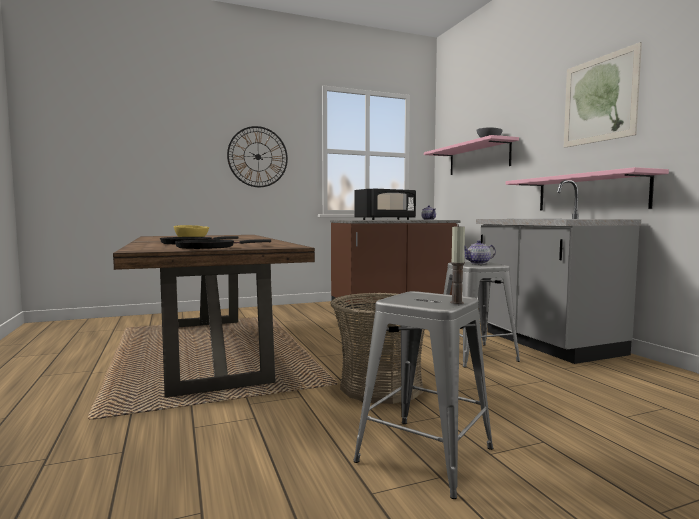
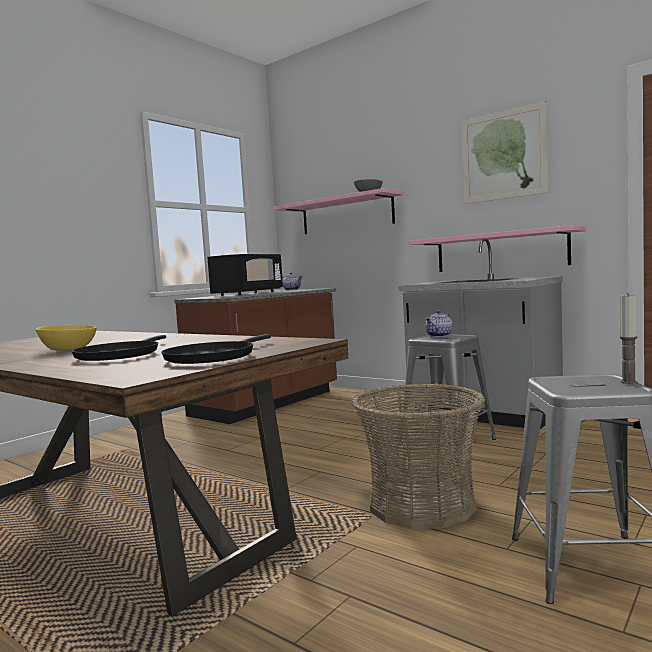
camera: 30 degrees left, 0 degrees up
wall clock [227,126,288,187] -> none

